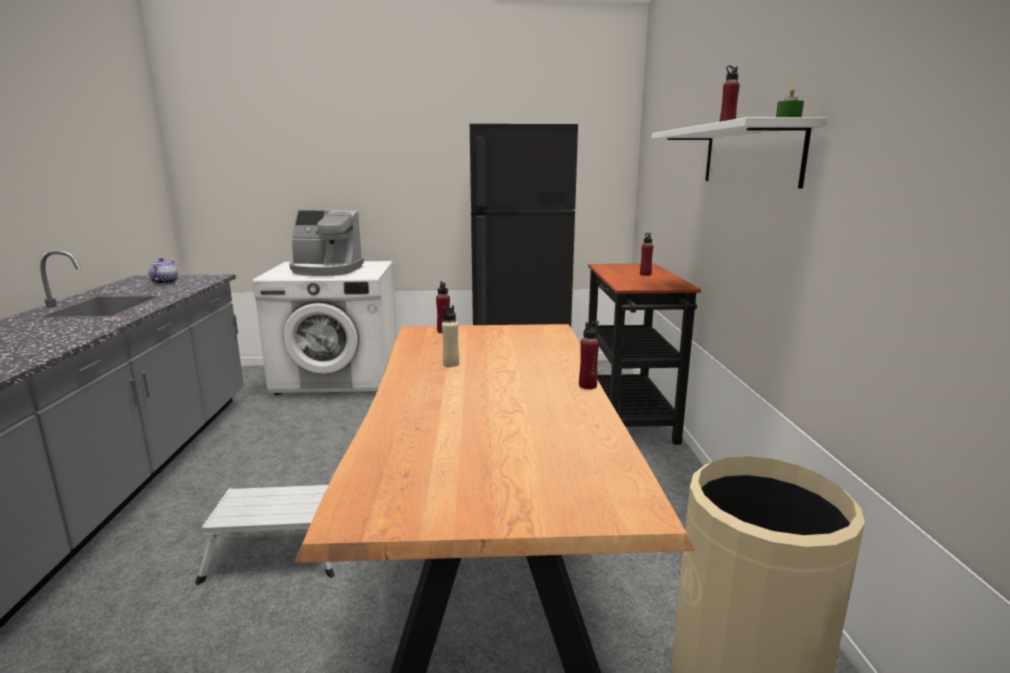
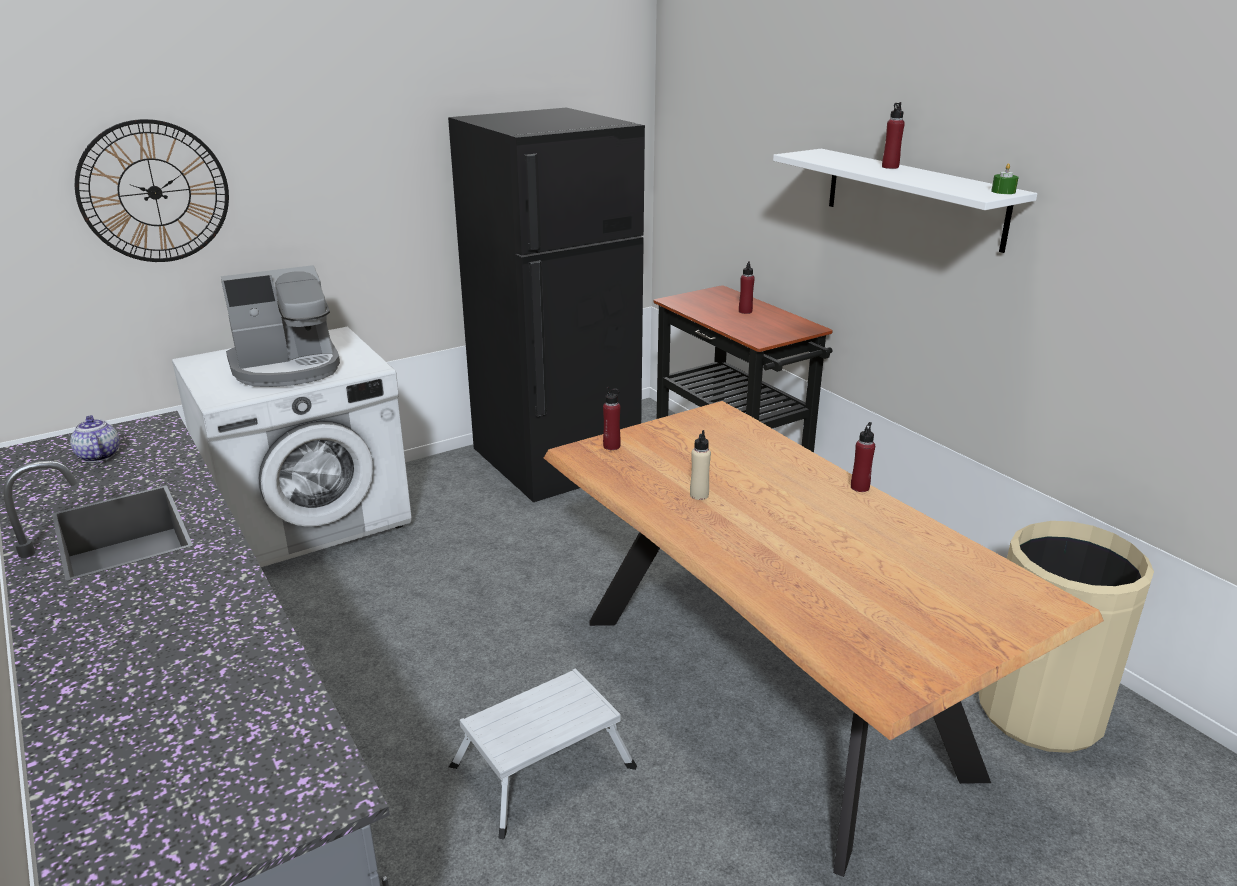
camera: 30 degrees left, 10 degrees up
none -> wall clock [75,119,229,262]

